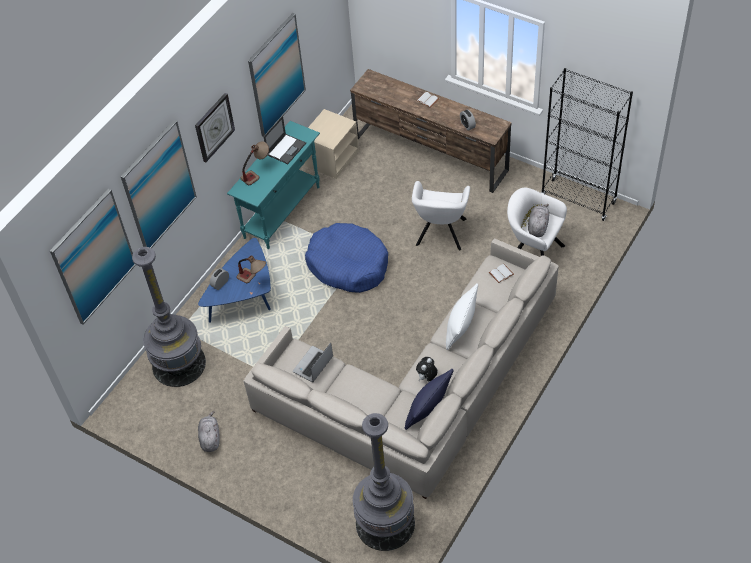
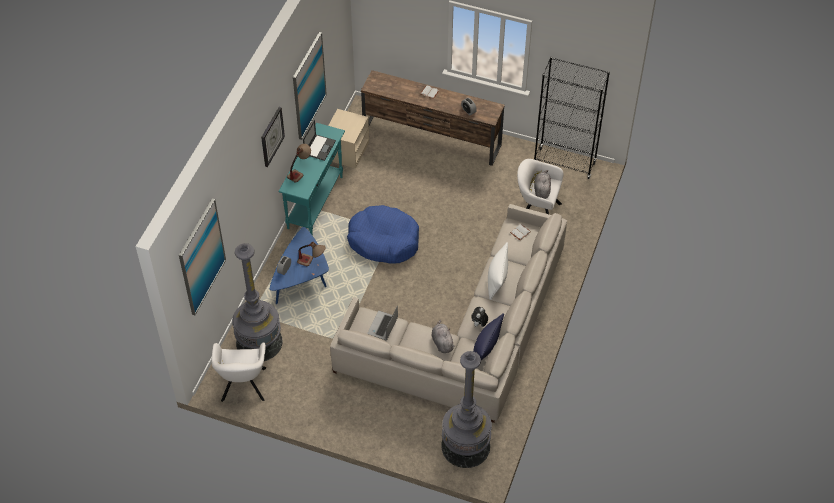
camera: 15 degrees left, 0 degrees up
picture [121,120,197,248] -> none
grey plush toy [198,411,220,452] -> grey plush toy moved to [432,320,455,353]
white armchair [412,181,470,250] -> white armchair moved to [212,342,266,402]

